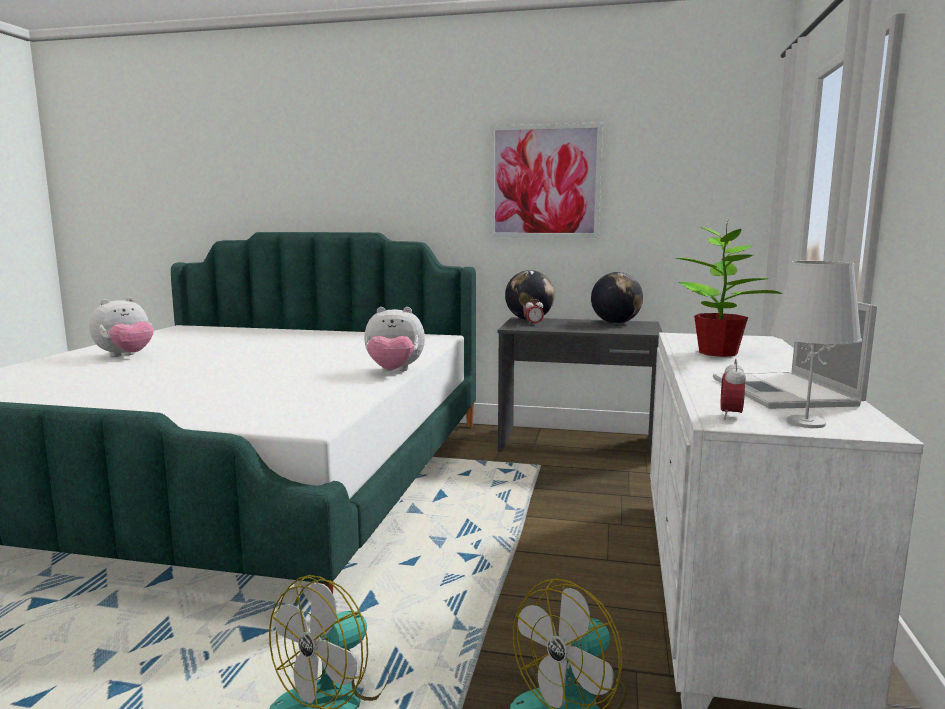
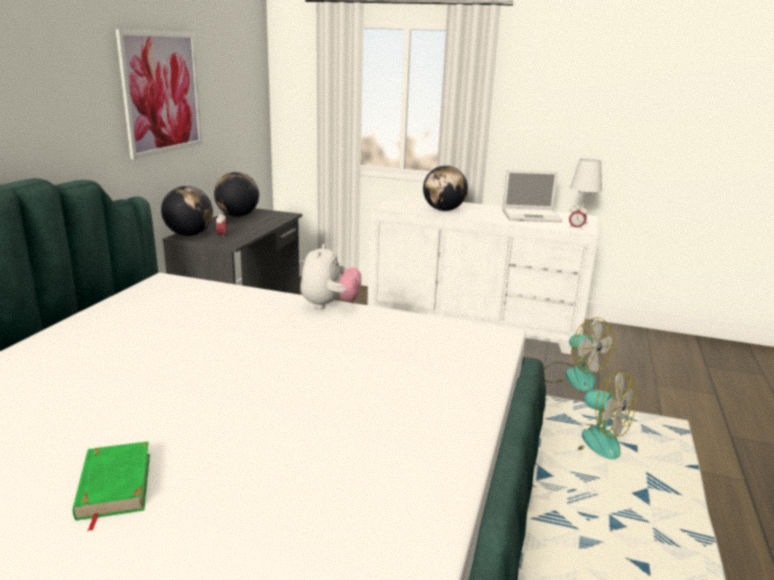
camera: 85 degrees left, 10 degrees up
plush toy [89,297,154,357] -> green book [73,441,150,531]
potted plant [676,220,782,357] -> globe [423,165,468,211]

